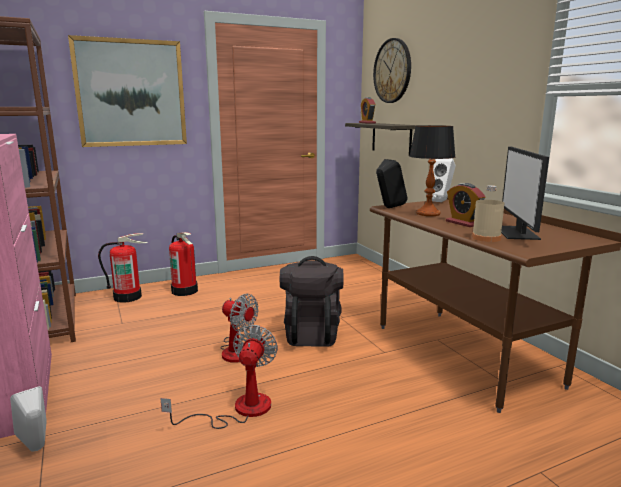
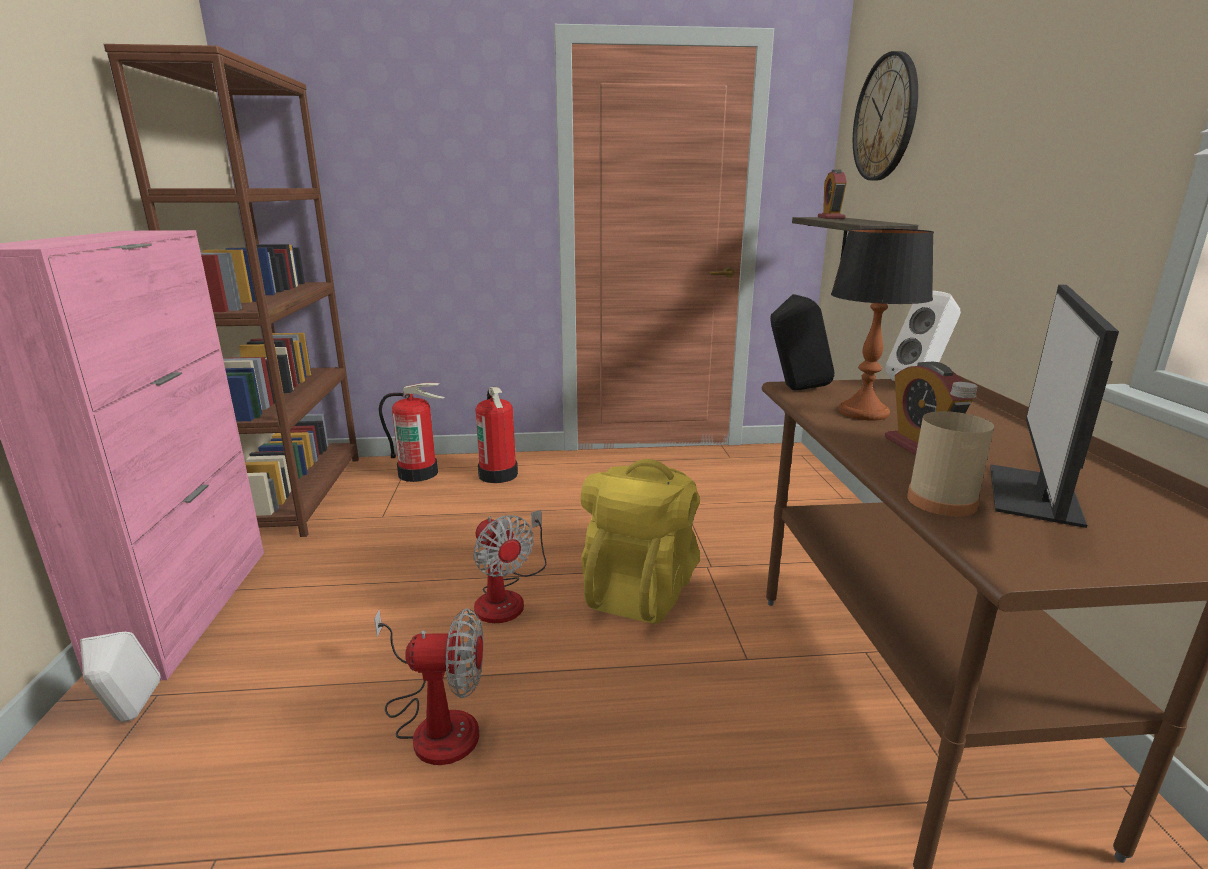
camera: 20 degrees right, 5 degrees up
picture [68,35,187,147] -> none
fan [160,325,278,429] -> fan turned 60 degrees clockwise [374,608,483,765]
black backpack [280,256,343,346] -> yellow backpack [581,459,700,624]

